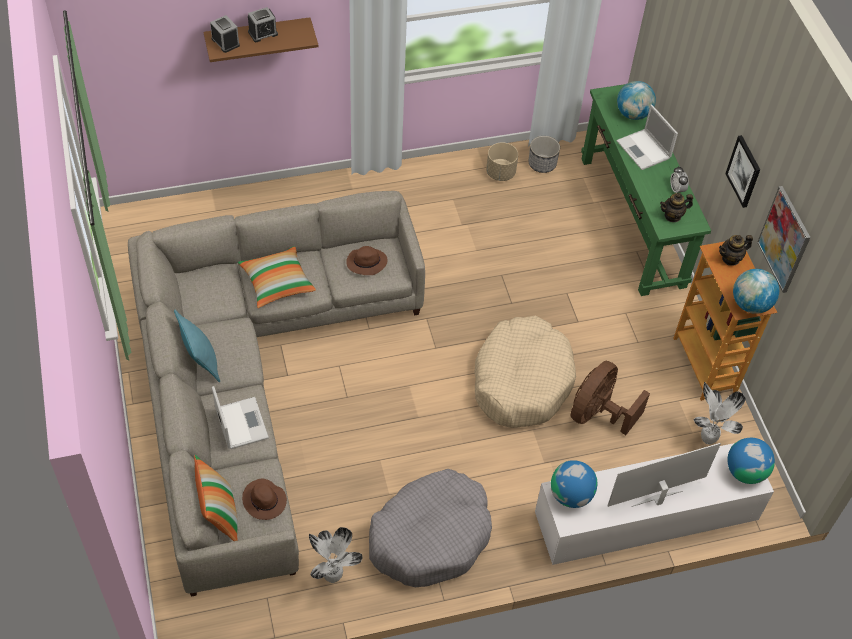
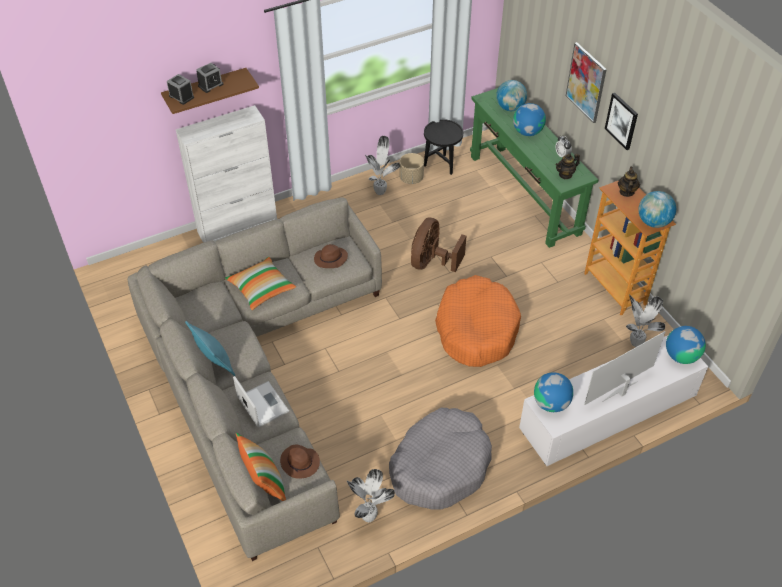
camera: 10 degrees left, 5 degrees down
beige dog bed [474,316,576,428] -> orange dog bed [435,275,521,367]
planter [528,136,560,173] -> black side table [424,119,463,175]
brown fan [571,361,650,435] -> brown fan moved to [411,217,466,272]
laptop [617,105,678,170] -> globe [513,103,546,136]
teapot [719,235,753,266] -> teapot turned 135 degrees clockwise [618,167,640,197]
picture [757,186,811,293] -> picture moved to [566,42,607,123]
none -> white cabinet [176,105,277,243]
none -> potted plant [365,136,400,195]

